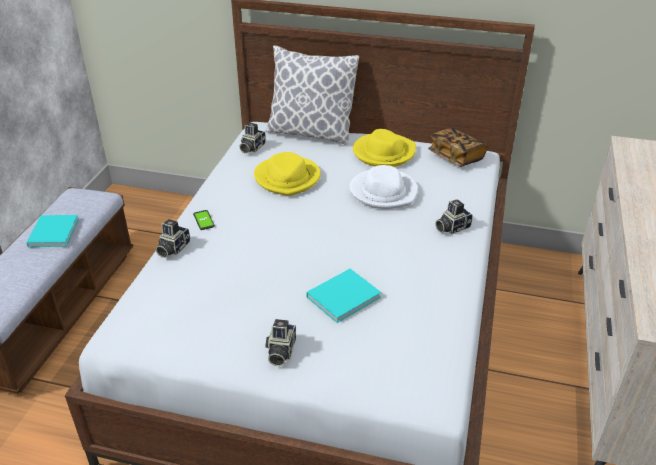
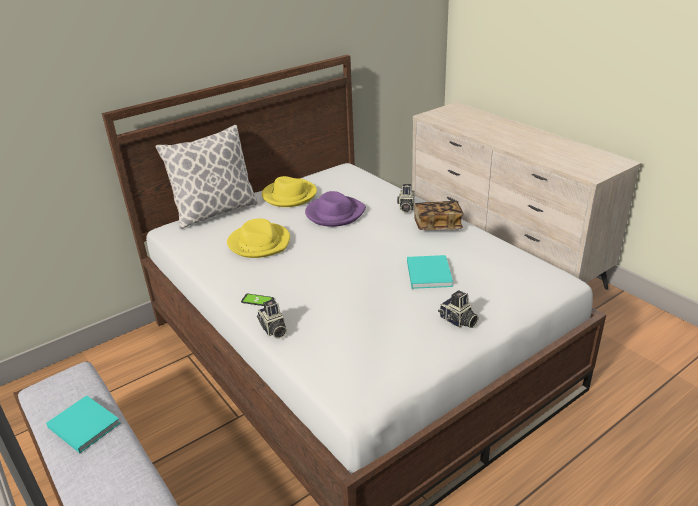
camera: 50 degrees left, 5 degrees down
camera [239,123,266,154] -> none
white hat [350,165,418,209] -> purple hat [305,191,366,227]
book [428,127,488,167] -> book moved to [414,201,464,230]

